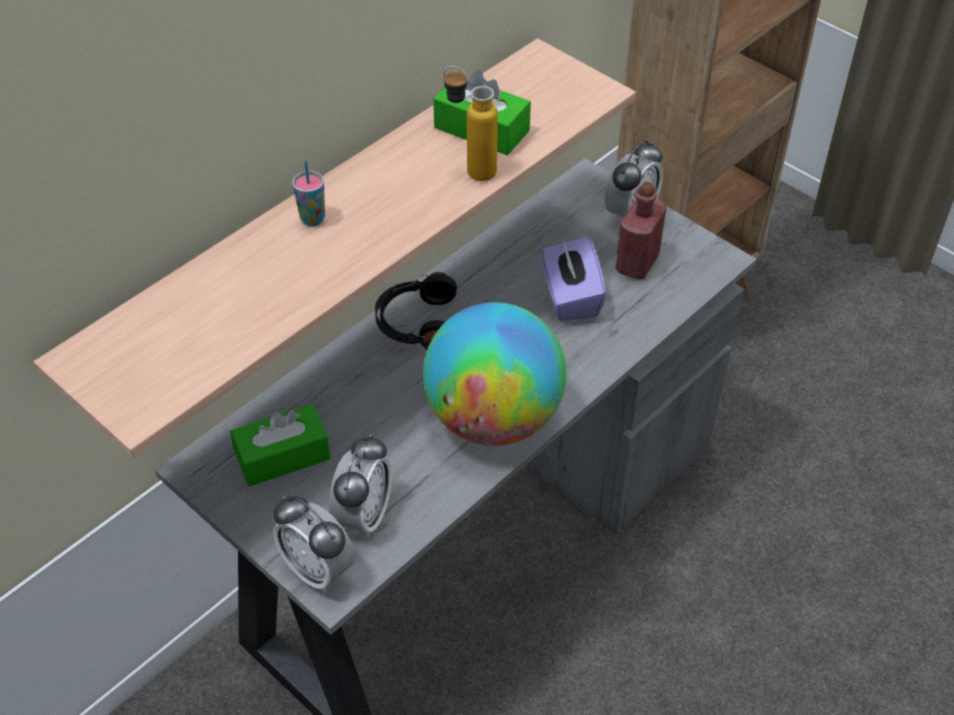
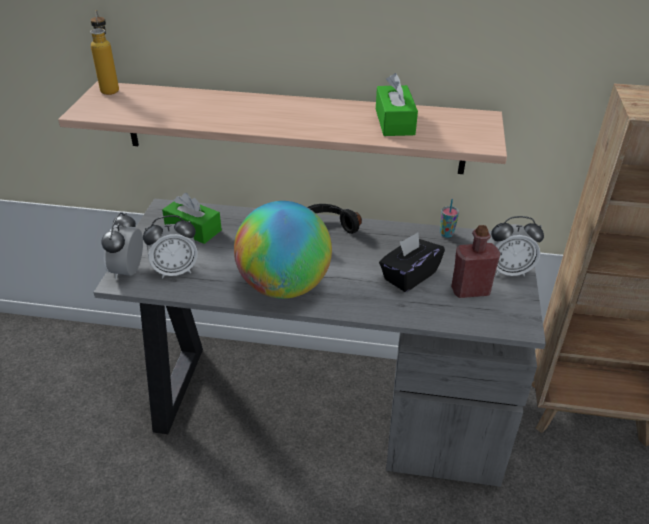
camera: 55 degrees right, 10 degrees down
cup [292,161,325,226] -> cup moved to [440,199,459,238]
bottle [443,66,498,181] -> bottle moved to [90,10,119,95]
purple tissue box [541,236,606,321] -> black tissue box [379,232,445,292]

